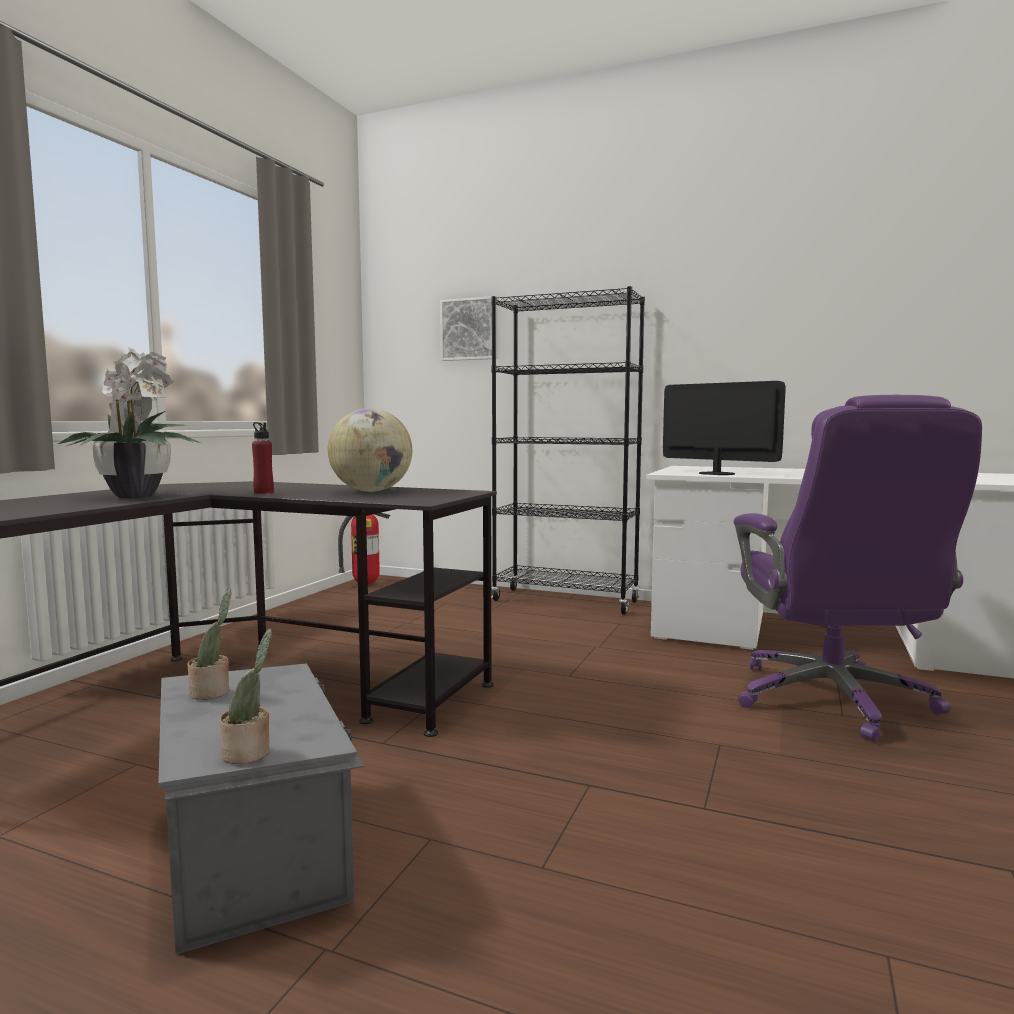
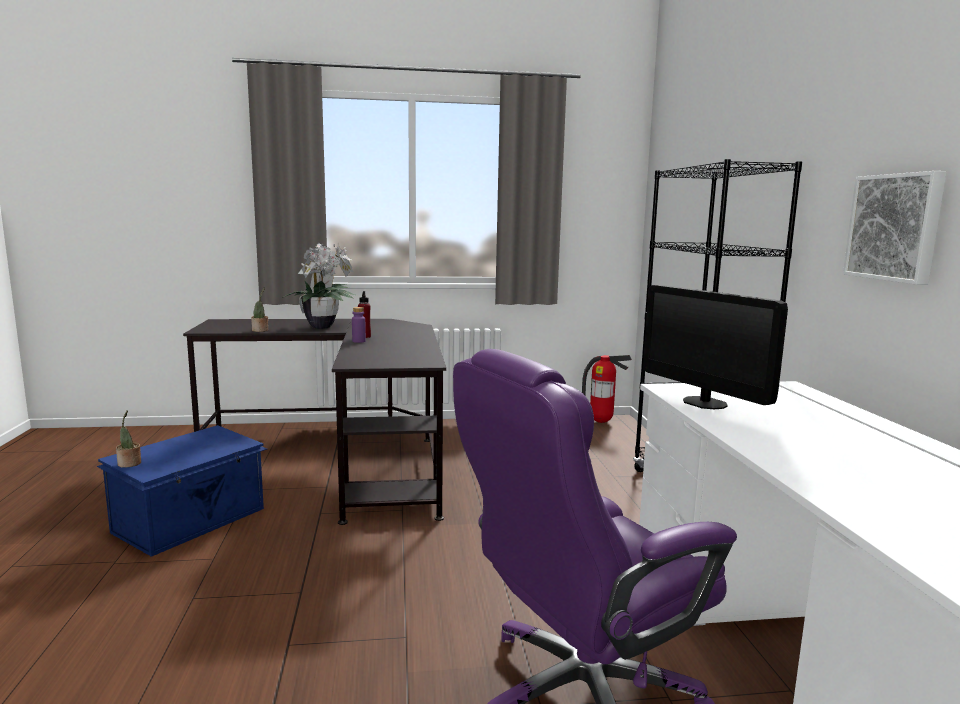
camera: 60 degrees right, 5 degrees up
grey storage box [158,663,364,955] -> blue storage box [97,425,267,557]
potted plant [188,588,231,700] -> potted plant moved to [251,287,268,332]
globe [328,408,412,492] -> none
picture [440,296,497,361] -> picture moved to [843,171,947,285]
monitor [663,381,786,475] -> monitor turned 135 degrees clockwise [643,285,788,409]
none -> purple bottle [352,307,366,343]

